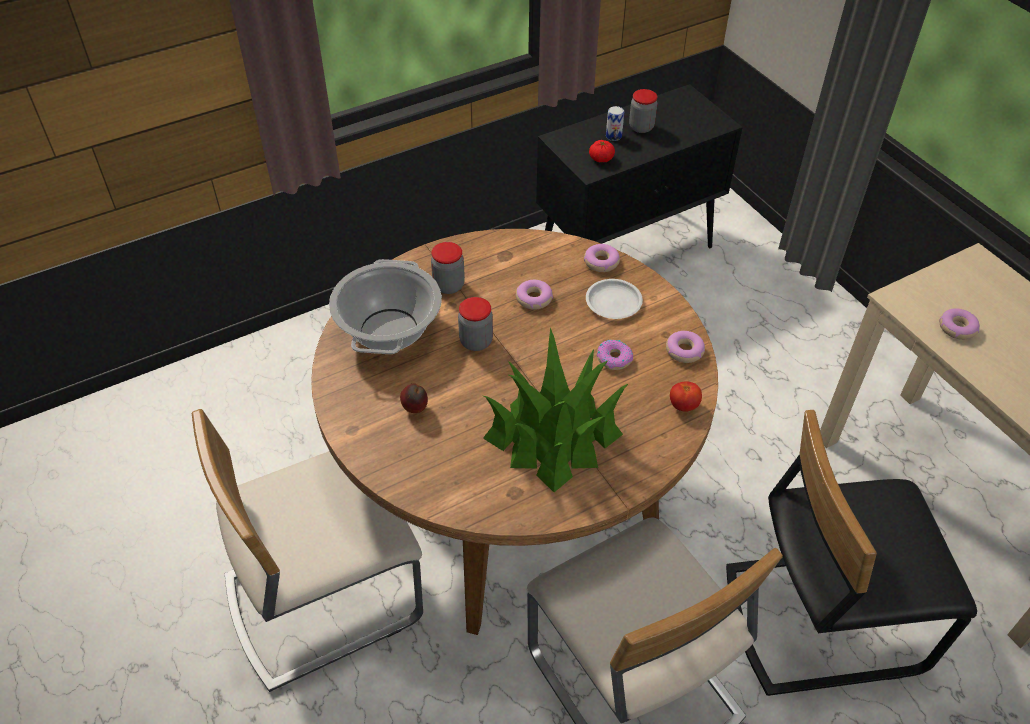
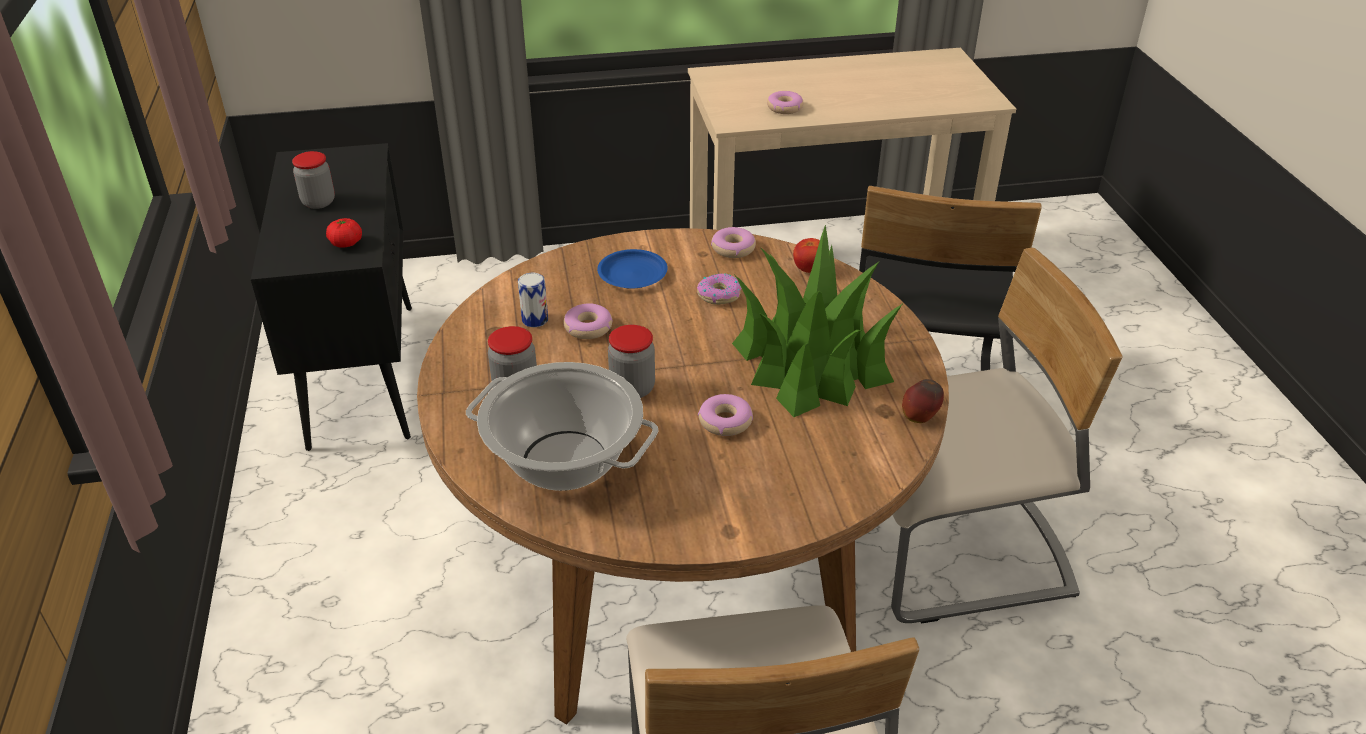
camera: 70 degrees left, 10 degrees down
apple [400,383,428,413] -> apple moved to [902,379,944,423]
donut [584,244,620,272] -> donut moved to [698,394,753,436]
white plate [586,279,643,319] -> blue plate [597,249,668,289]
can [606,106,624,141] -> can moved to [518,273,548,327]

